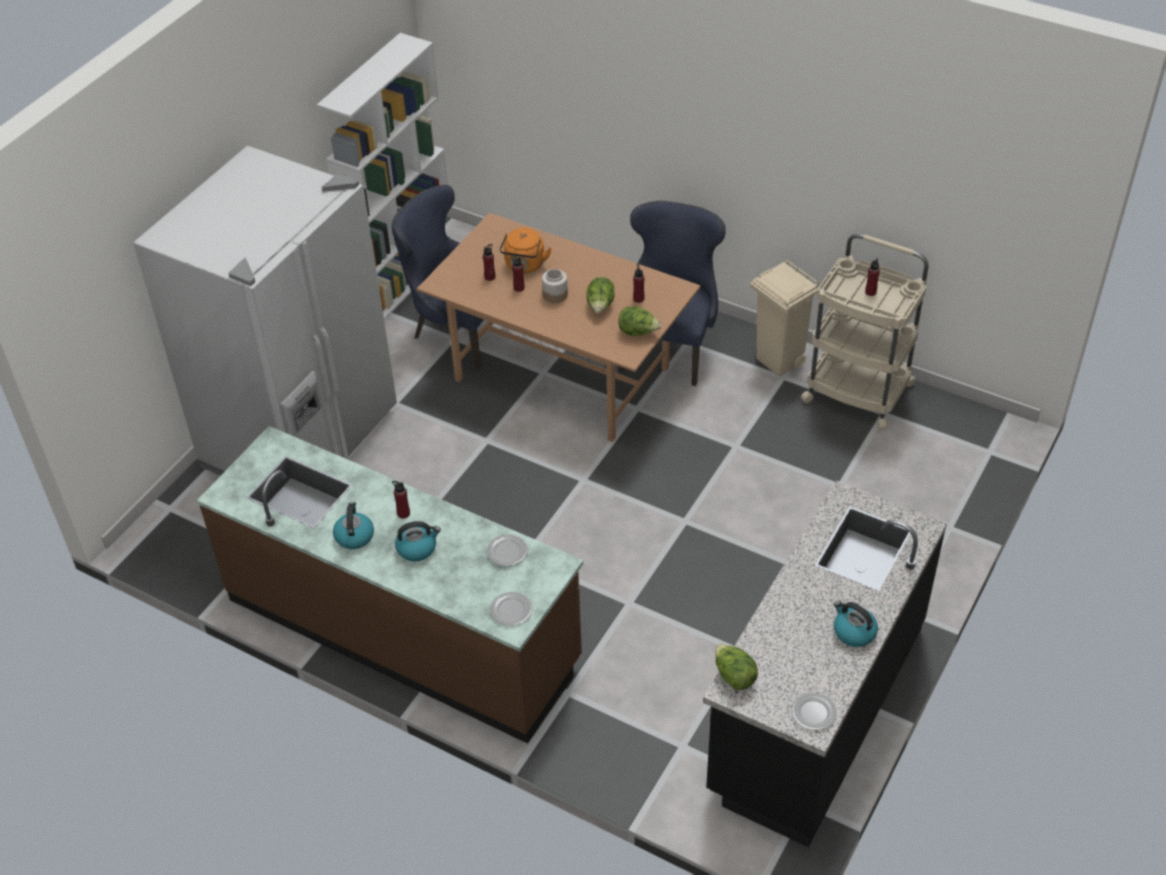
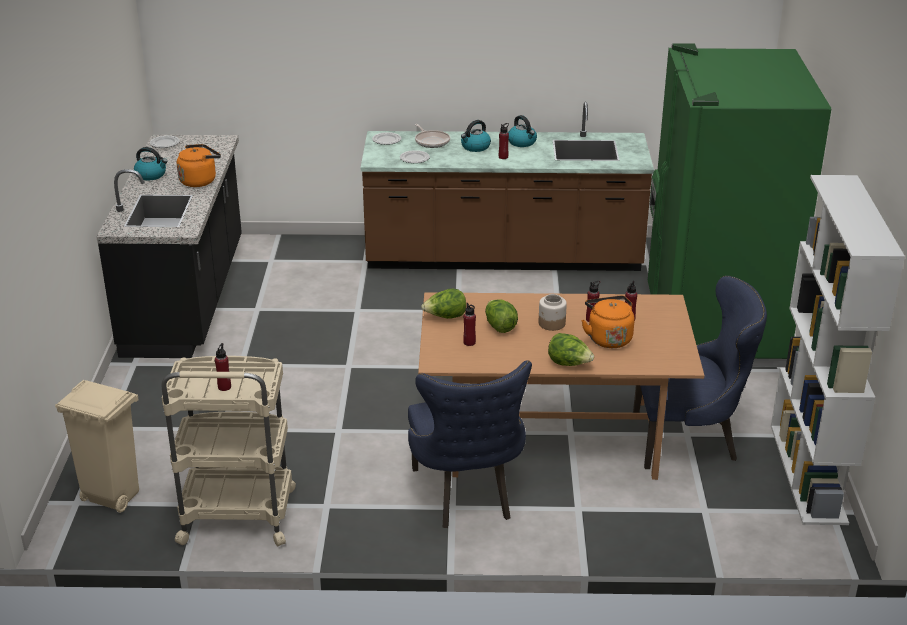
camera: 150 degrees right, 15 degrees down
white fridge [133,146,397,476] -> green fridge [648,43,831,367]
lettuce [715,644,758,690] -> lettuce moved to [548,333,594,366]
beige trash can [750,260,819,377] -> beige trash can moved to [55,379,139,513]
none -> orange kettle [177,144,221,187]
none -> frying pan [415,124,450,148]

